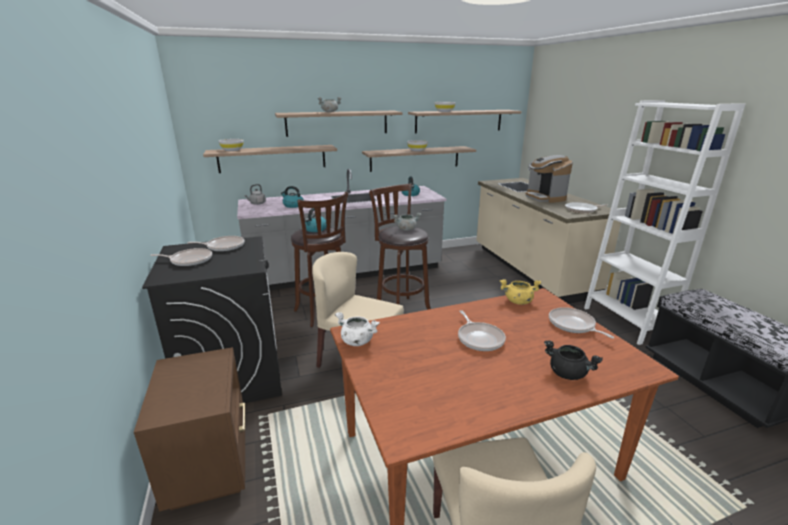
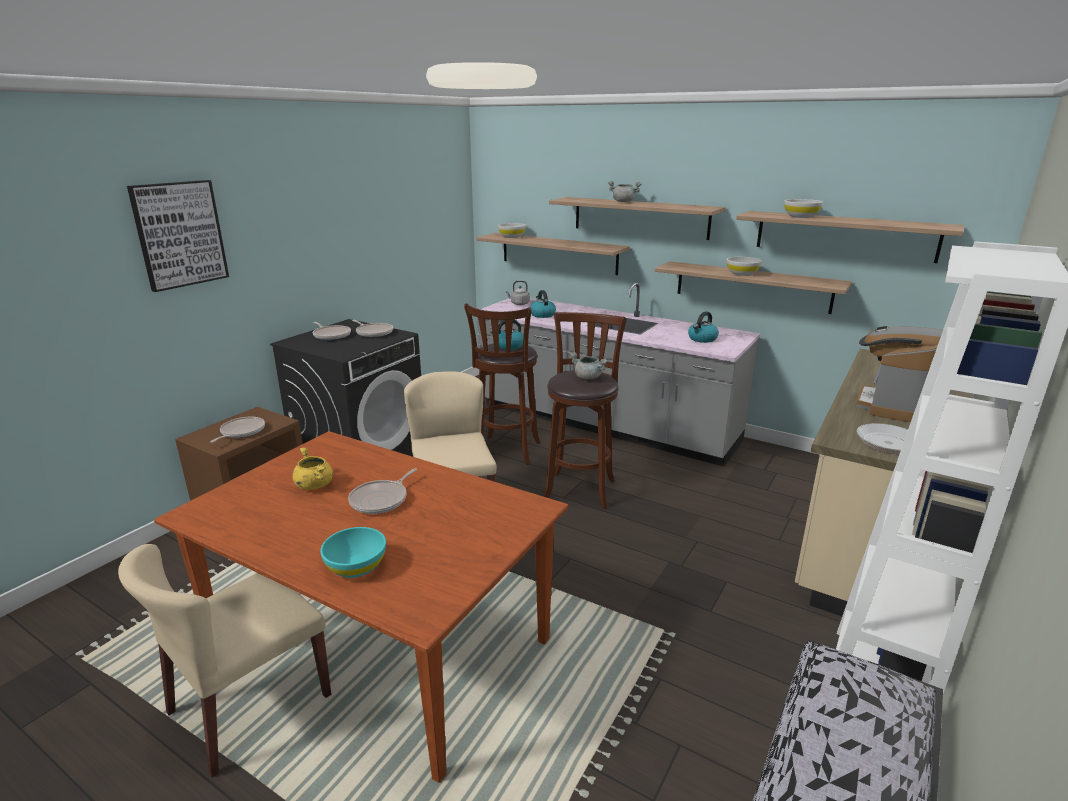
camera: 50 degrees right, 0 degrees up
white cooking pot [335,312,379,346] -> none
yellow cooking pot [500,279,542,305] -> yellow cooking pot moved to [293,447,333,490]
black cooking pot [544,340,603,380] -> turquoise bowl [320,527,386,578]
frying pan [549,307,615,339] -> frying pan moved to [210,417,265,443]
none -> picture [127,180,229,292]

